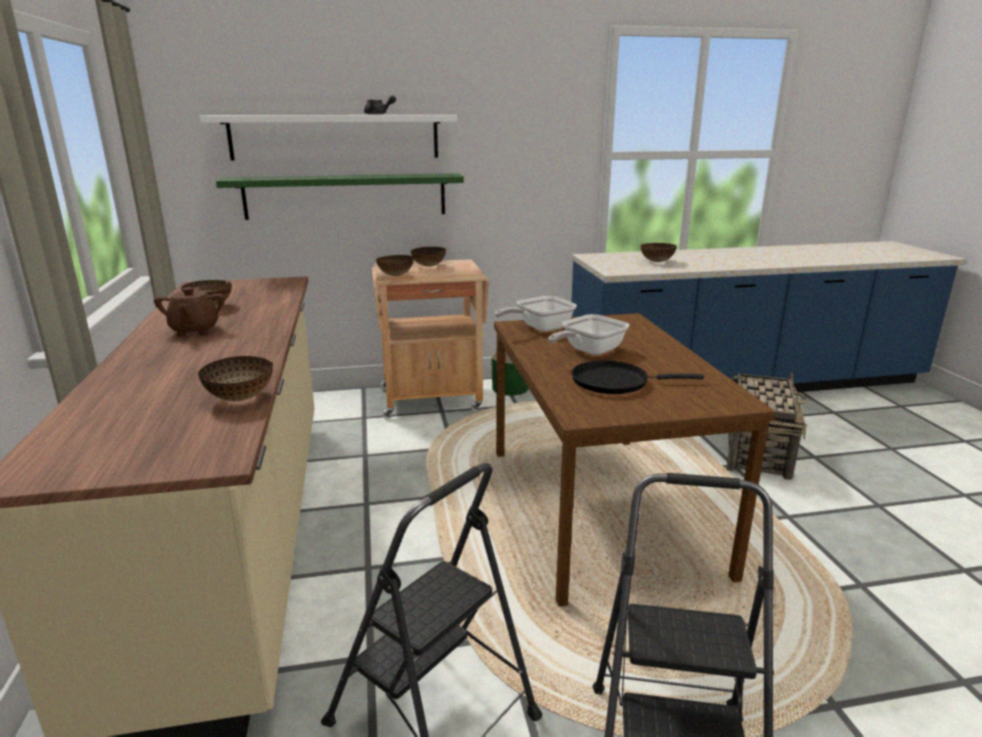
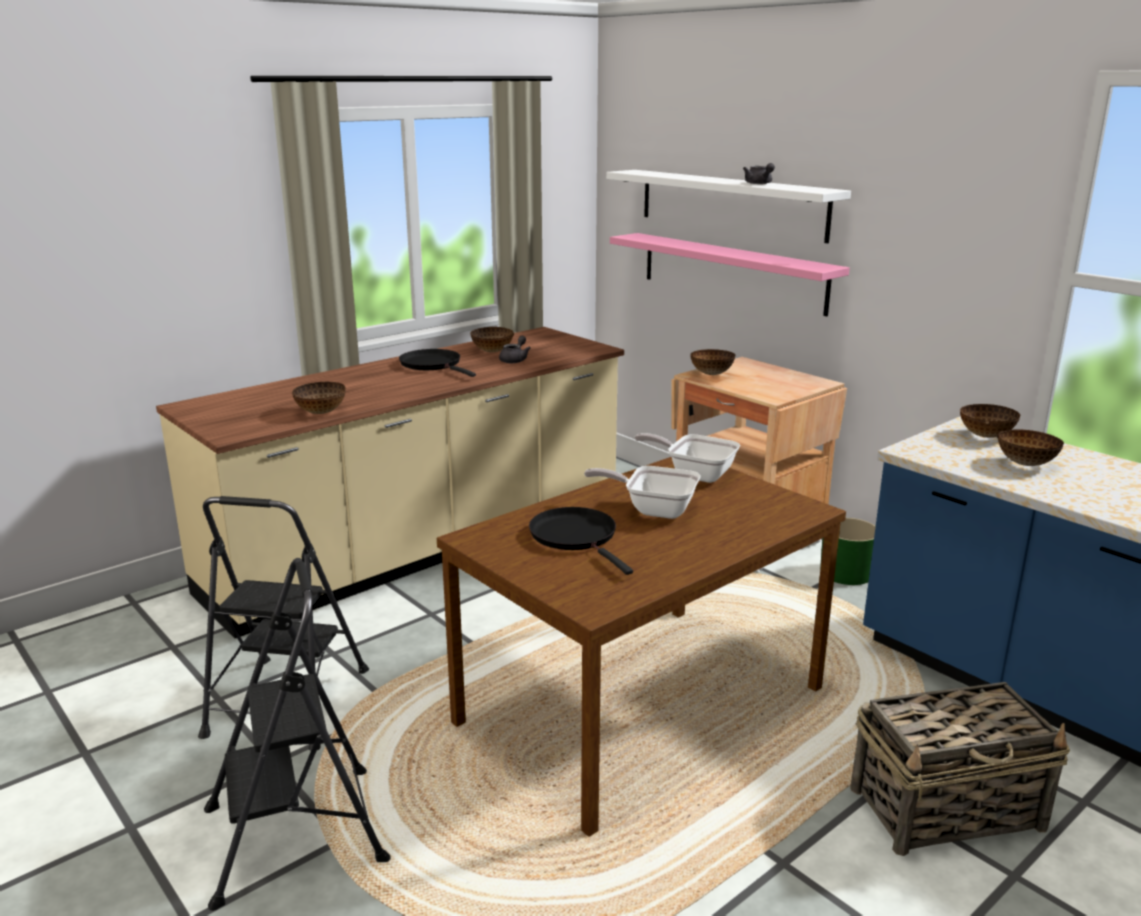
camera: 60 degrees right, 0 degrees up
brown teapot [154,287,225,336] -> black frying pan [399,349,476,377]
green shelf [216,173,464,220] -> pink shelf [610,233,850,316]
bowl [411,247,446,267] -> bowl moved to [960,404,1020,438]
none -> grey teapot [499,336,531,363]

